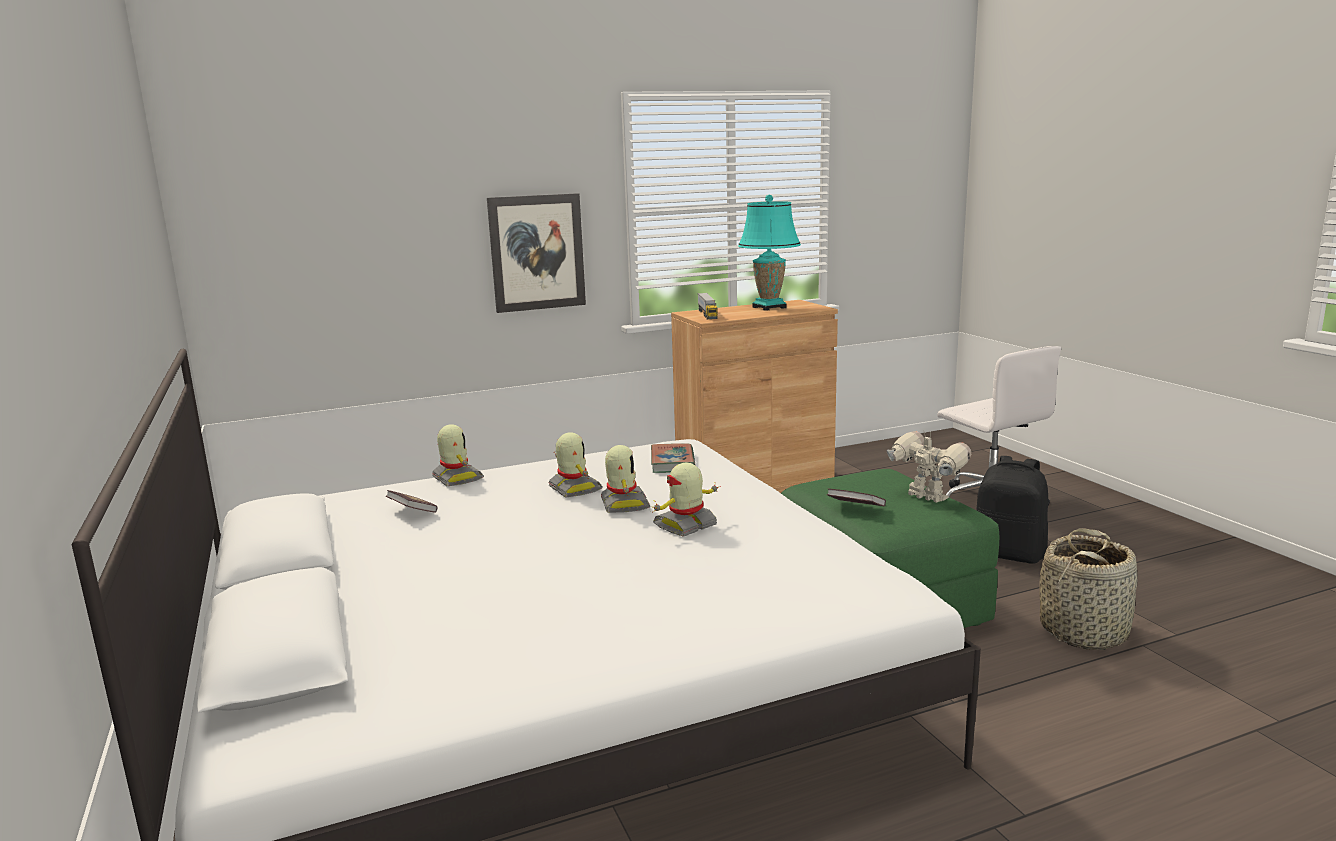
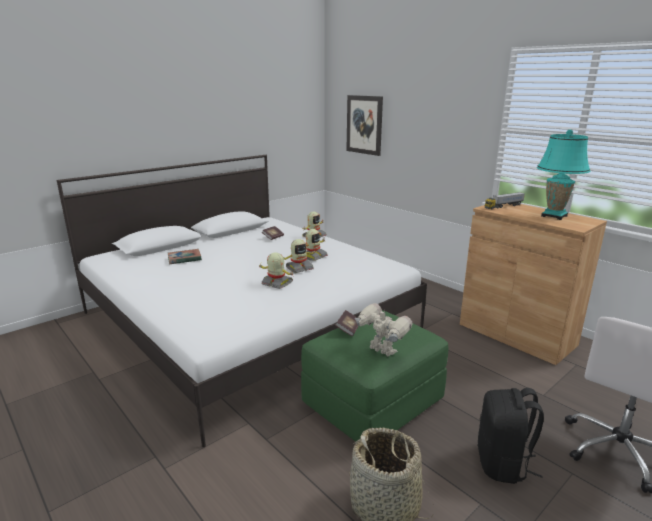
camera: 70 degrees right, 5 degrees up
picture [487,193,586,313] -> picture moved to [346,95,383,156]
book [651,444,696,473] -> book moved to [168,249,202,264]
toy robot [886,430,971,503] -> toy robot turned 75 degrees counterclockwise [355,303,412,356]

